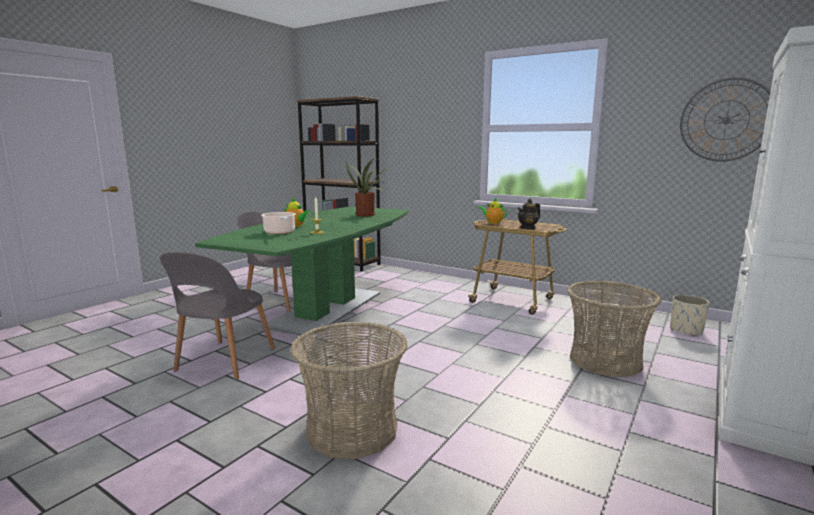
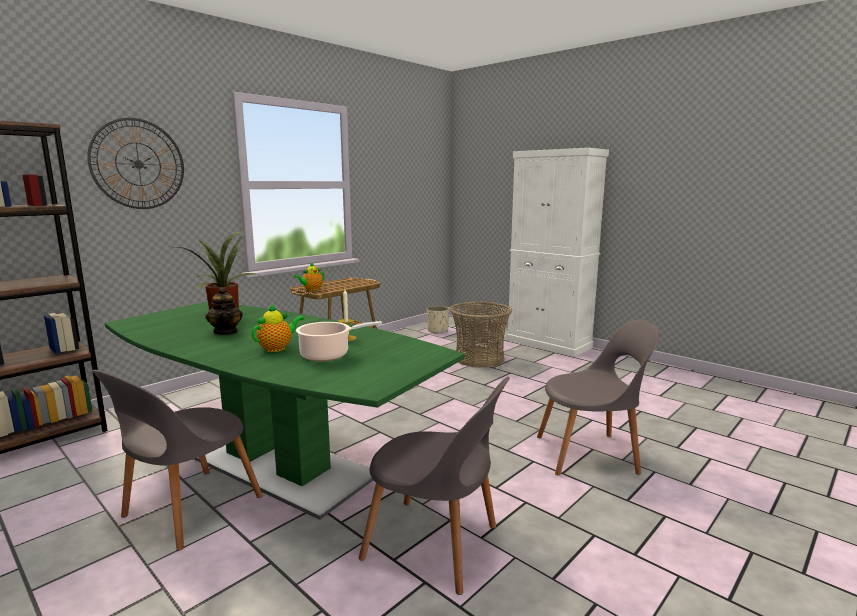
camera: 80 degrees left, 0 degrees up
basket [290,322,408,459] -> grey chair [537,319,660,475]
teapot [517,199,540,230] -> teapot moved to [206,287,243,335]
wall clock [680,77,770,162] -> wall clock moved to [87,118,184,209]

